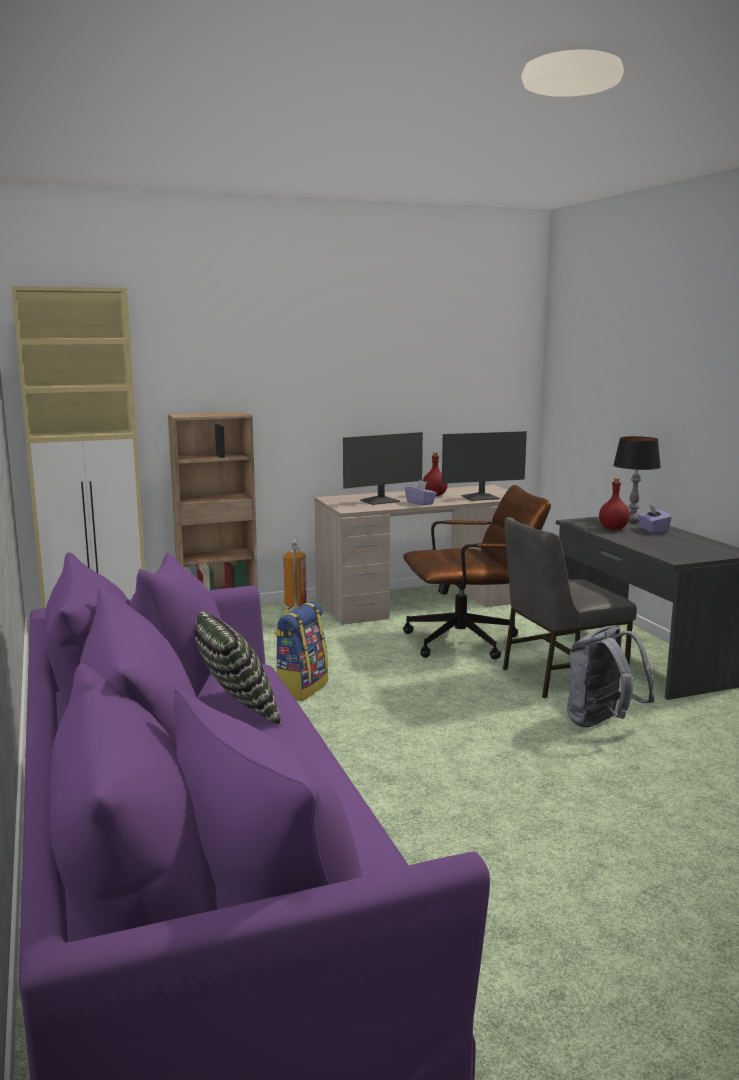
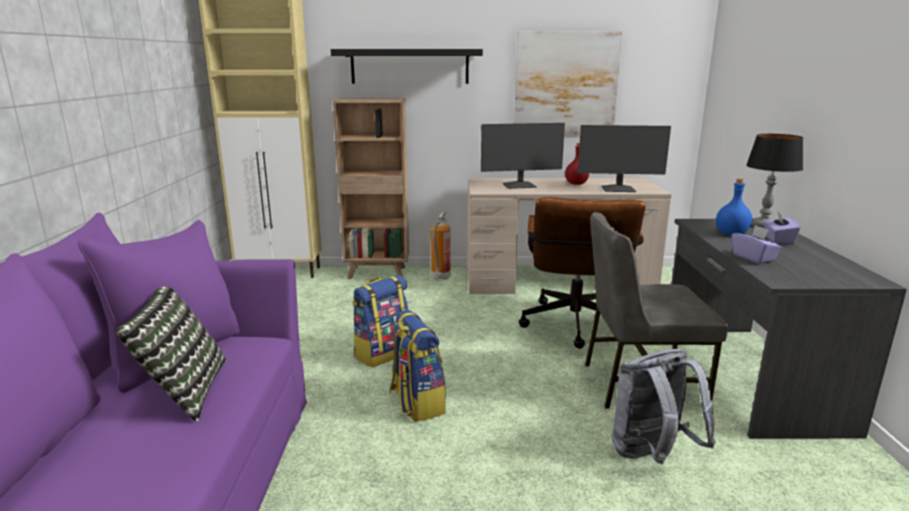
camera: 20 degrees right, 5 degrees up
brown office chair [403,485,551,660] -> brown office chair turned 90 degrees clockwise [519,197,645,349]
purple tissue box [405,480,437,506] -> purple tissue box moved to [732,225,782,264]
red bottle [599,478,630,530] -> blue bottle [716,178,752,235]
none -> black shelf [331,49,483,84]
none -> backpack [389,310,446,422]
none -> picture [514,31,622,137]

